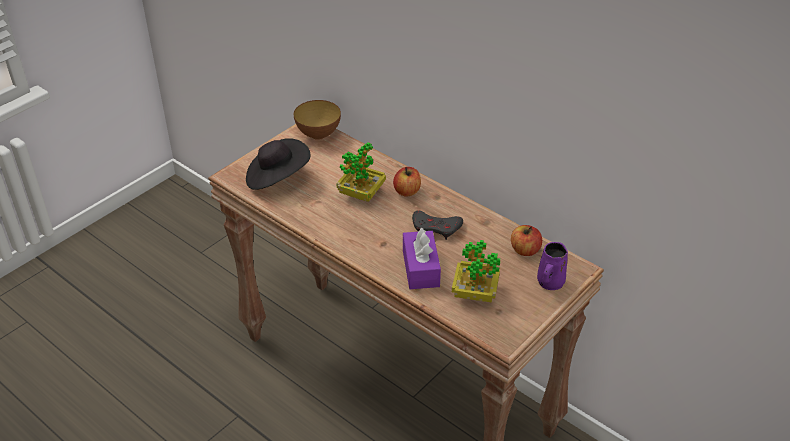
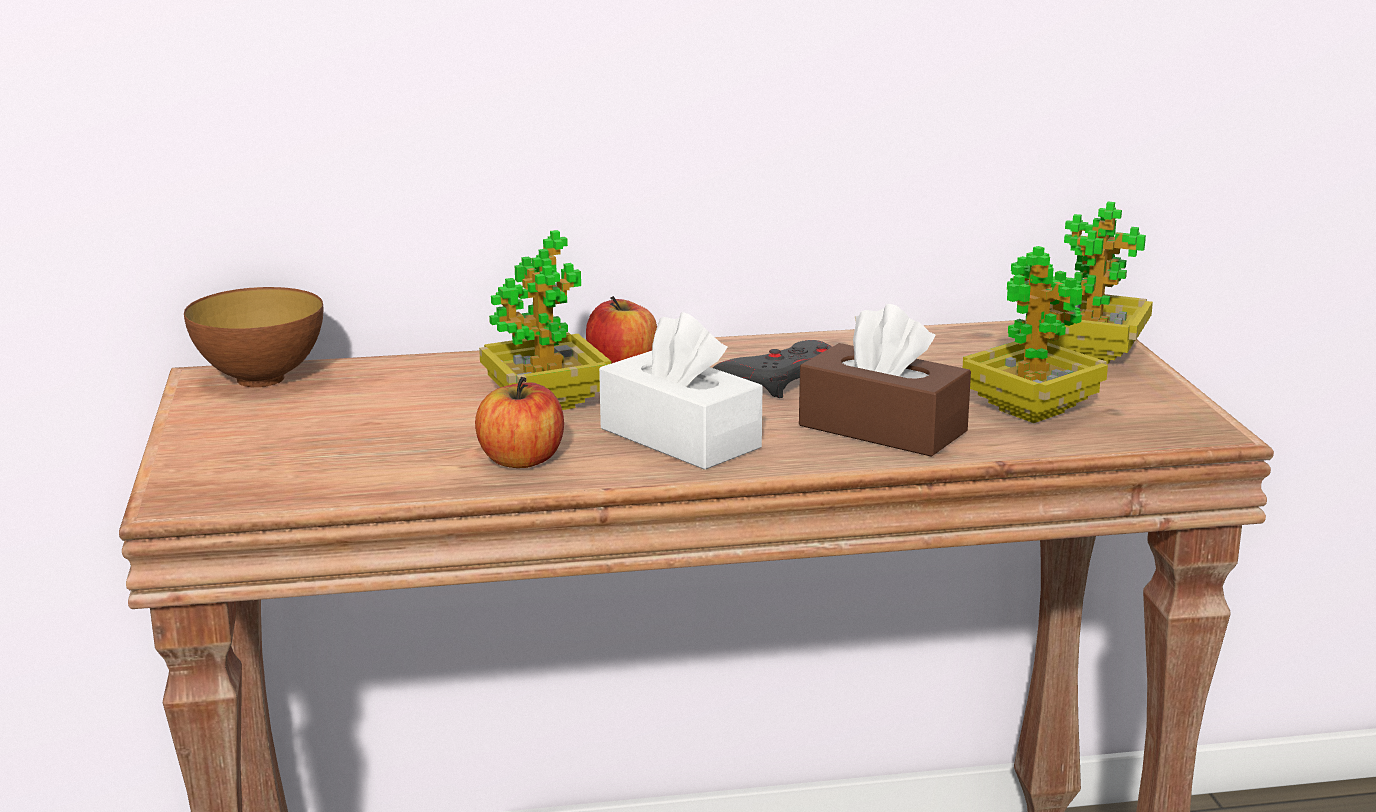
camera: 50 degrees left, 20 degrees down
black hat [246,138,310,190] -> none
purple tissue box [403,228,441,289] -> brown tissue box [799,304,971,457]
apple [511,225,542,256] -> apple moved to [475,377,564,468]
purple mug [537,242,568,290] -> potted plant [1047,202,1153,364]
none -> white tissue box [599,312,762,470]

